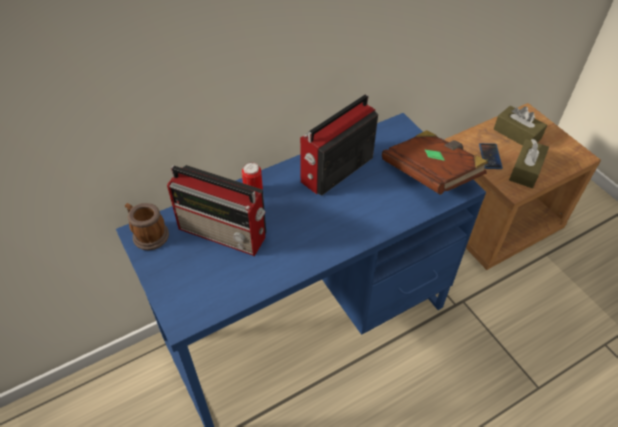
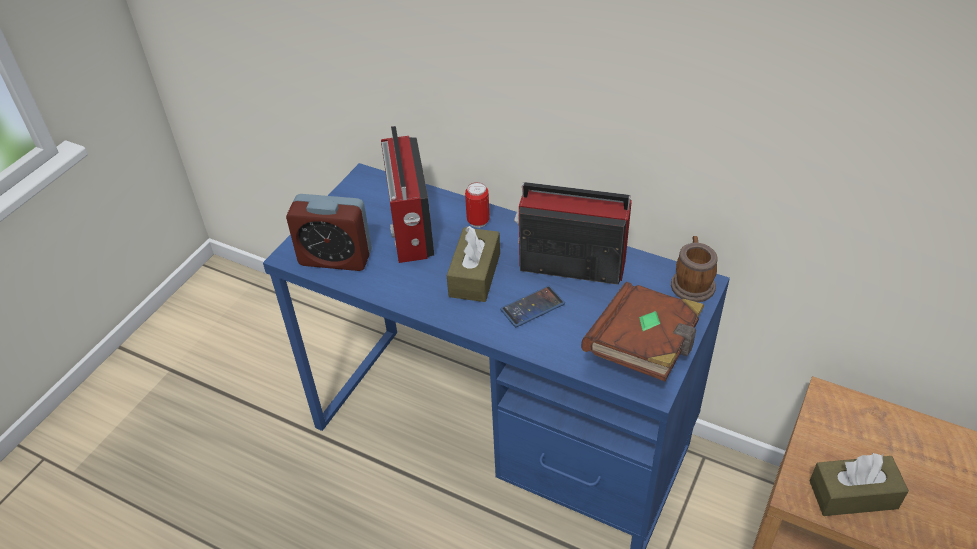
camera: 60 degrees right, 5 degrees down
mug [125,203,169,250] -> mug moved to [671,236,718,302]
phone [479,143,503,169] -> phone moved to [500,286,565,327]
brown tissue box [494,106,547,146] -> brown tissue box moved to [447,226,500,302]
none -> alarm clock [286,194,372,271]

